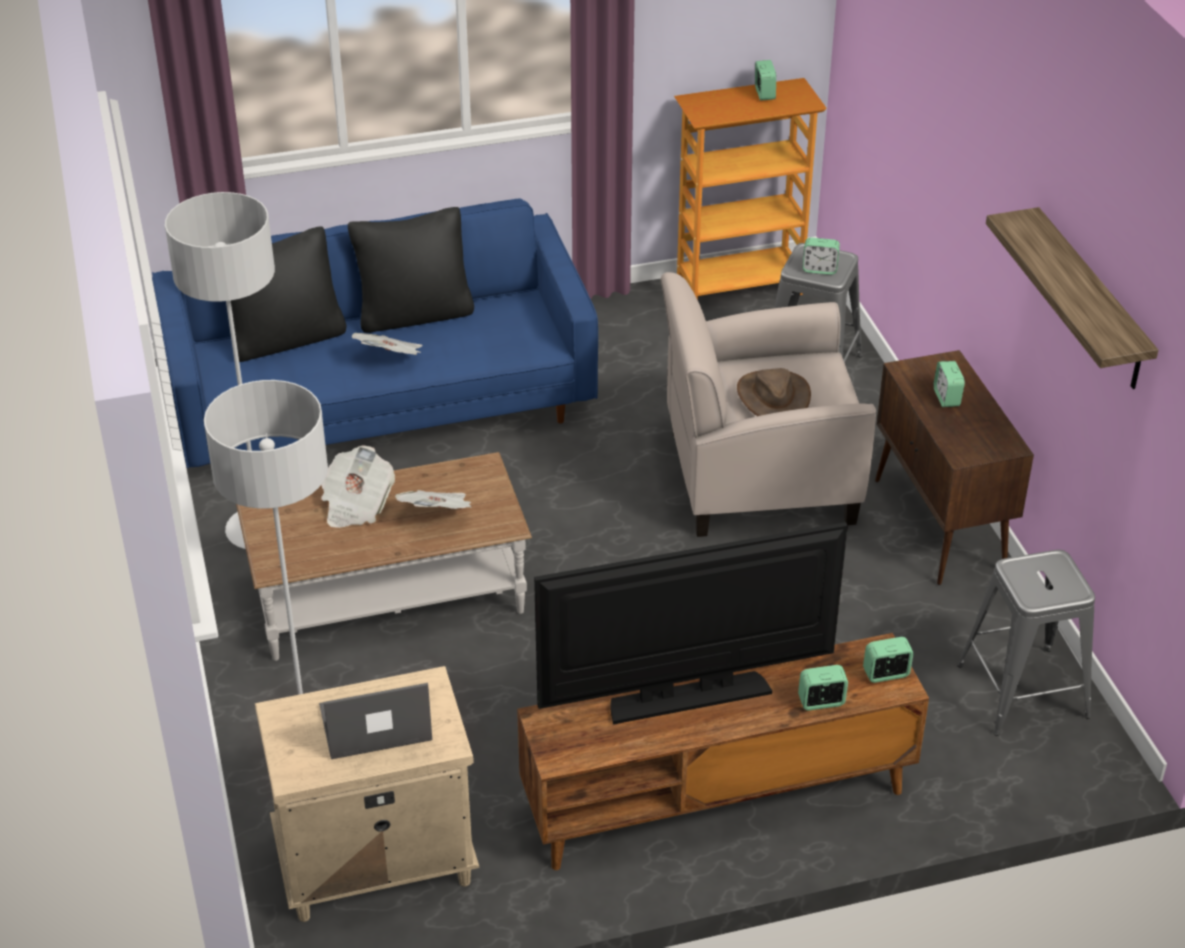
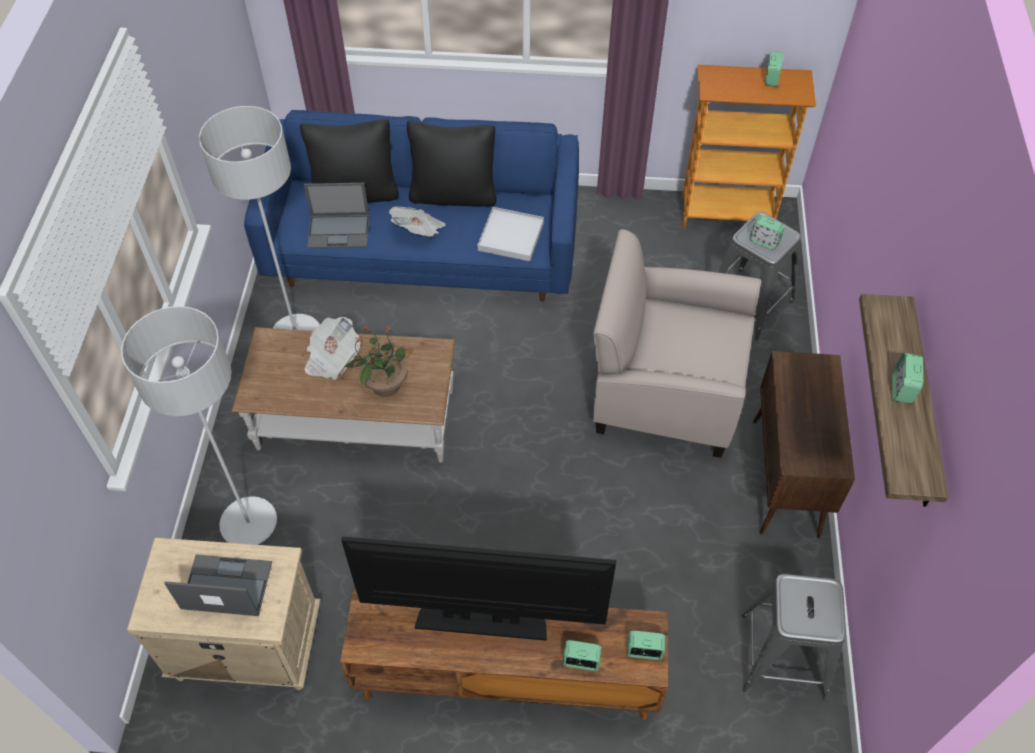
camera: 20 degrees right, 15 degrees up
newspaper [395,490,472,509] -> potted plant [344,325,414,397]
brown hat [737,368,811,416] -> none
alarm clock [933,361,965,407] -> alarm clock moved to [892,353,923,404]
none -> laptop [304,183,369,249]
none -> white tray [478,207,544,261]

